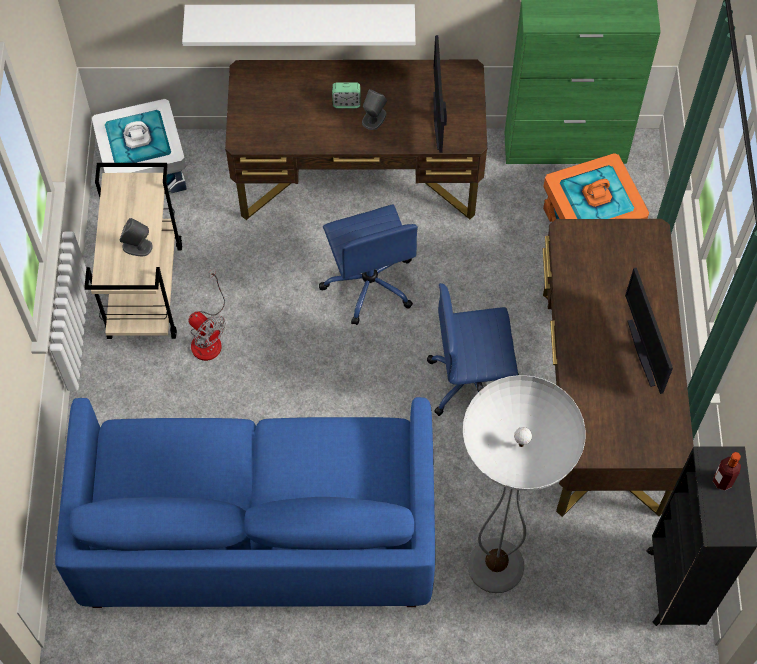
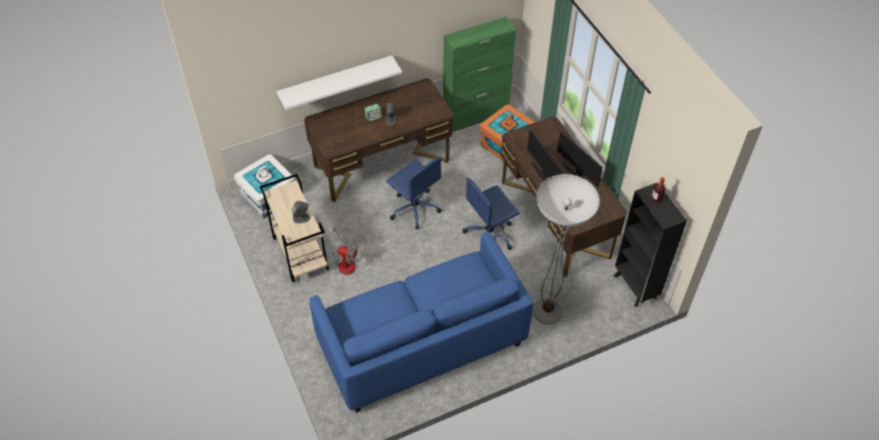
camera: 25 degrees left, 10 degrees down
monitor [433,35,447,153] -> monitor moved to [527,130,562,181]

